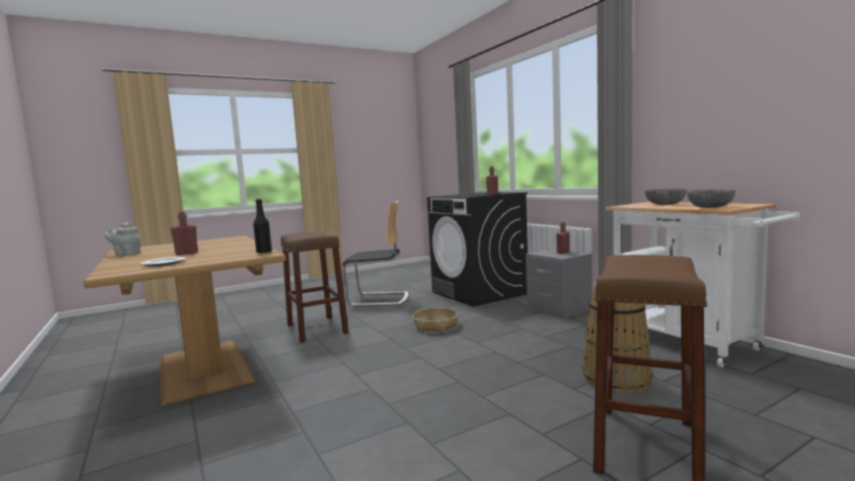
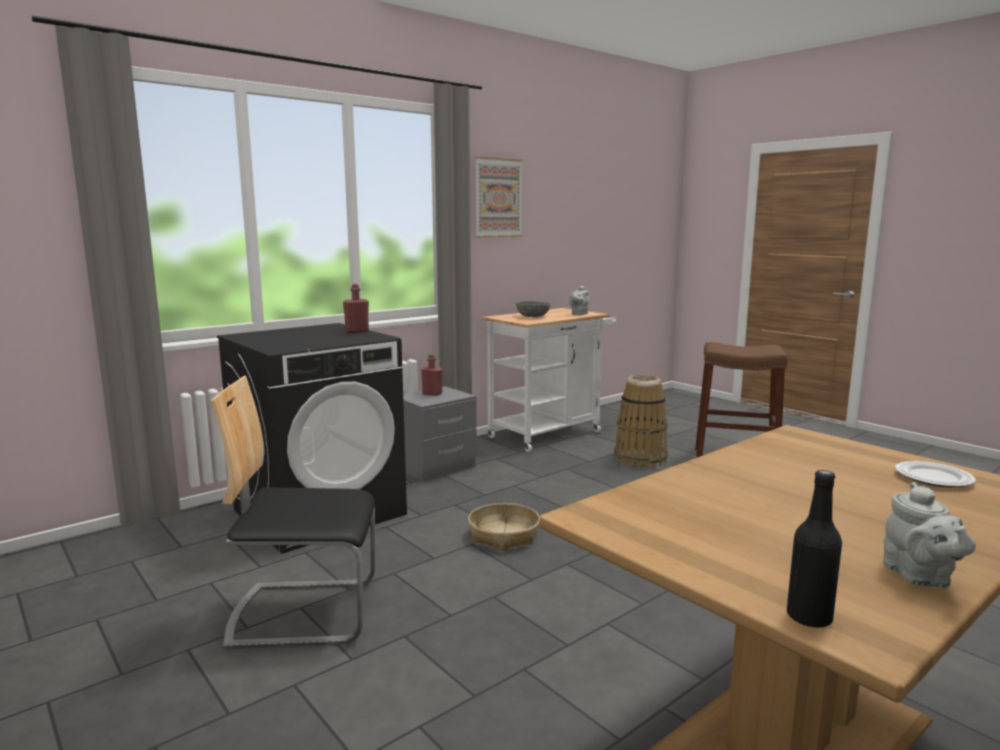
camera: 100 degrees left, 5 degrees up
red bottle [171,212,198,255] -> none
black bottle [253,199,272,253] -> black bottle moved to [787,470,842,628]
brown stool [281,231,349,343] -> none
chair [343,201,408,306] -> chair turned 90 degrees counterclockwise [211,376,375,649]
grey bowl [687,189,736,208] -> grey teapot [569,286,589,315]
none -> picture [475,157,523,238]

